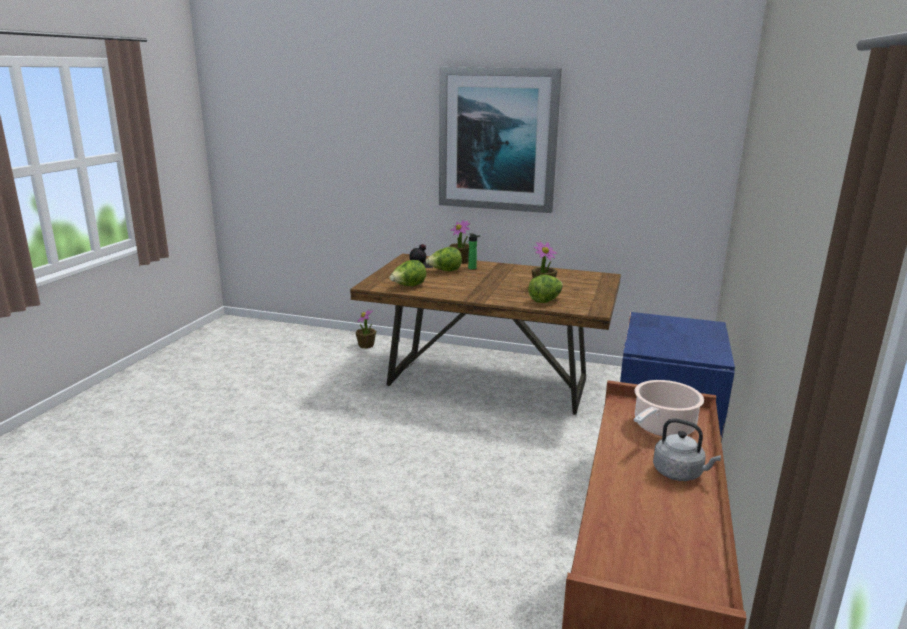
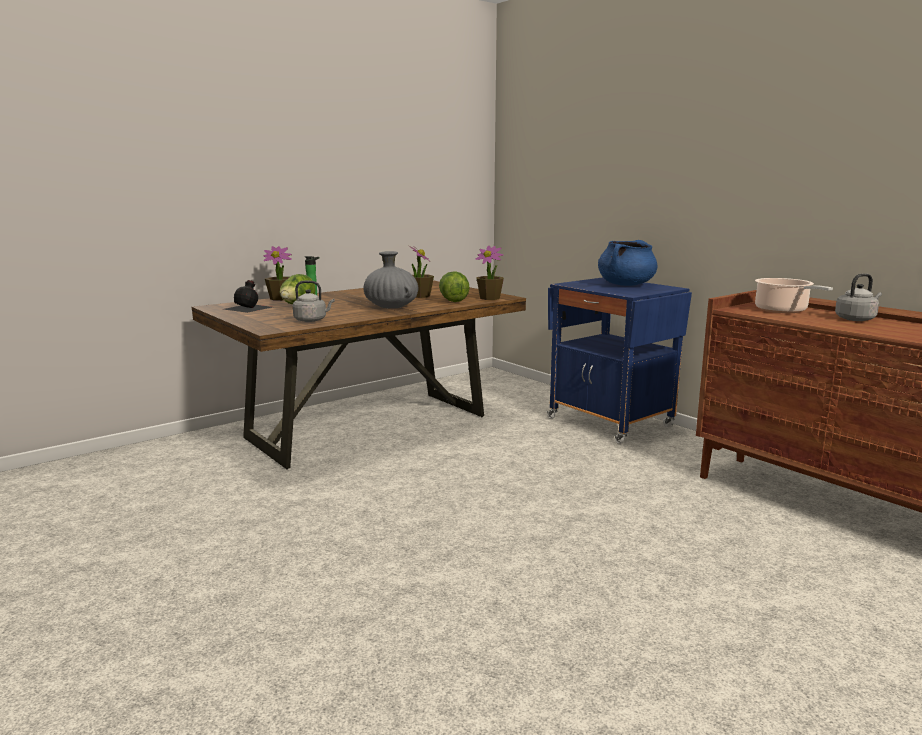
camera: 55 degrees left, 5 degrees down
potted plant [355,309,376,348] -> potted plant moved to [476,246,504,300]
lettuce [390,260,426,286] -> grey kettle [293,281,335,322]
picture [439,67,562,213] -> none
none -> grey vase [363,251,418,308]
none -> blue cooking pot [598,240,658,286]

